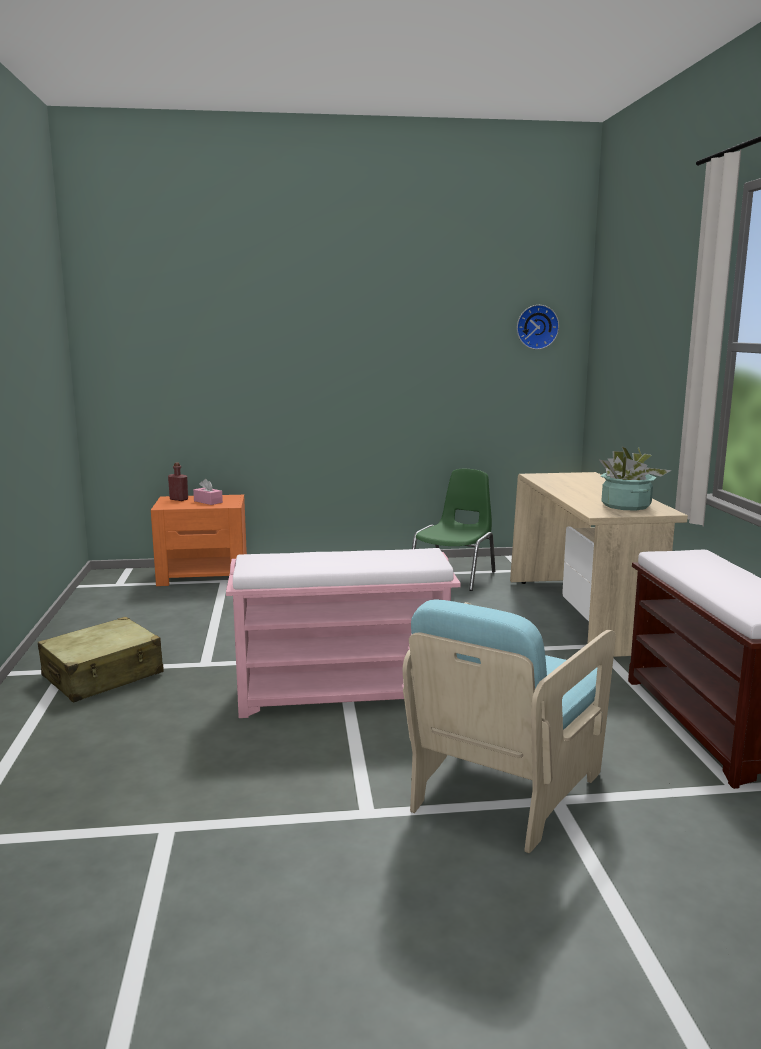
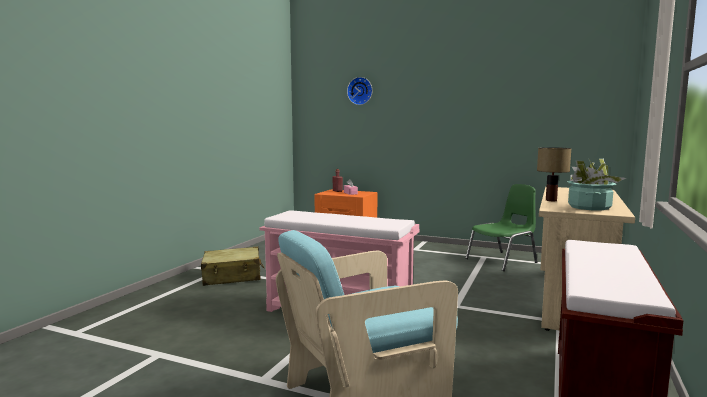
camera: 30 degrees right, 5 degrees down
wall clock [517,305,559,350] -> wall clock moved to [347,77,372,105]
none -> table lamp [537,147,571,201]

